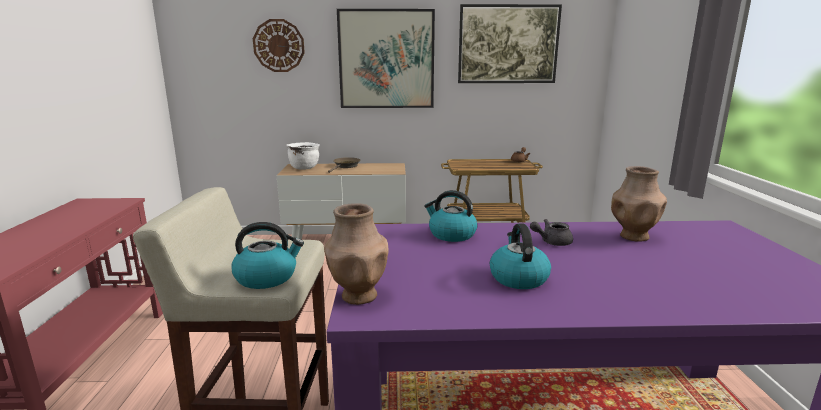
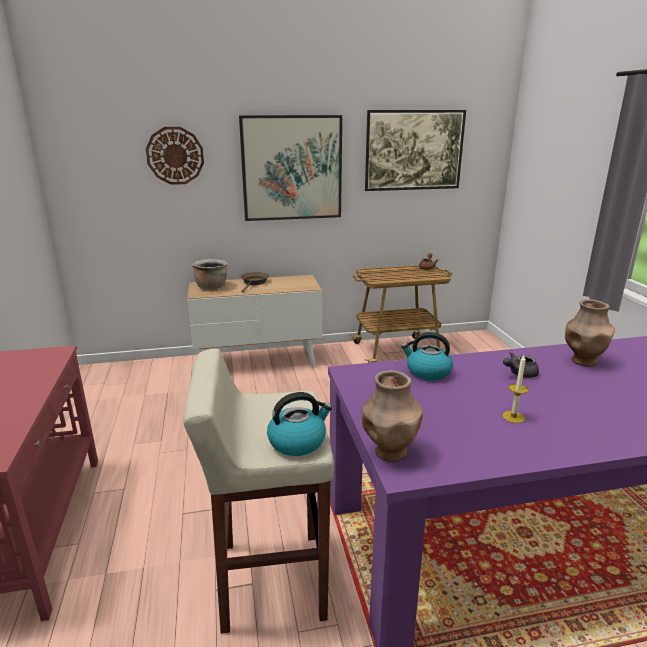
camera: 10 degrees left, 5 degrees up
white cooking pot [286,142,320,170] -> brown cooking pot [192,259,227,290]
kettle [490,223,551,289] -> candle [502,355,528,423]

